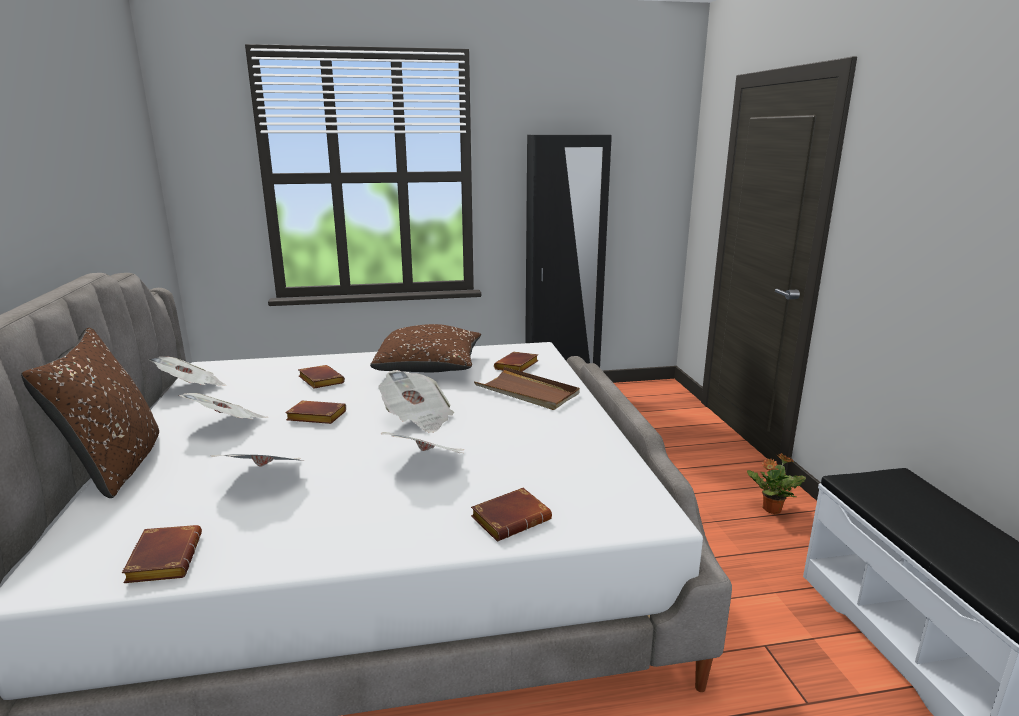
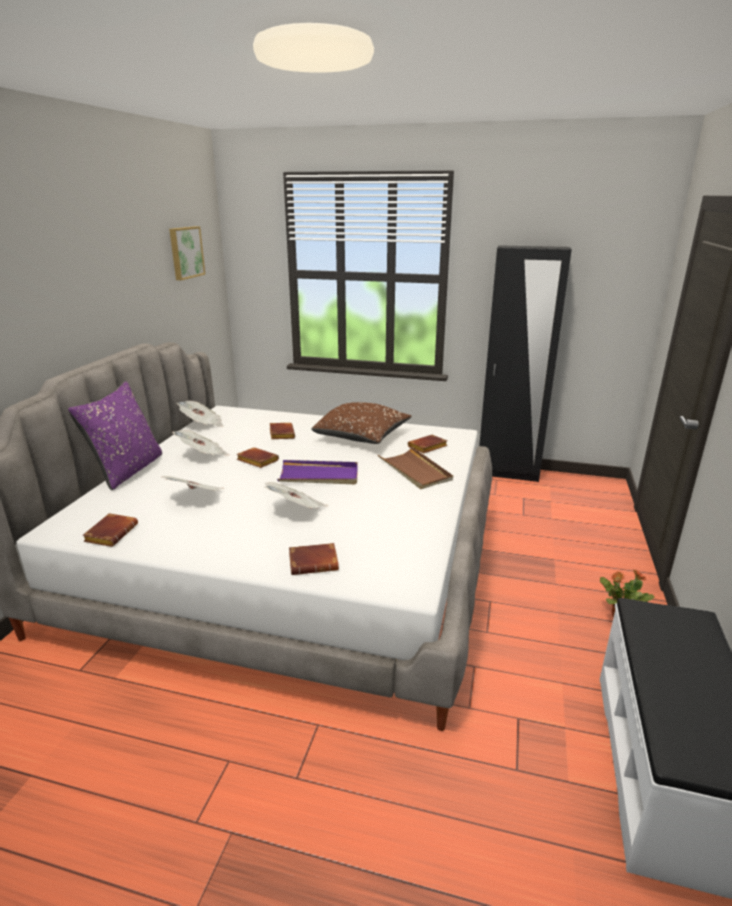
camera: 25 degrees right, 5 degrees up
brown pillow [21,328,159,498] -> purple pillow [68,381,162,490]
newspaper [378,370,454,433] -> purple tray [277,460,358,484]
none -> picture [169,226,205,280]

